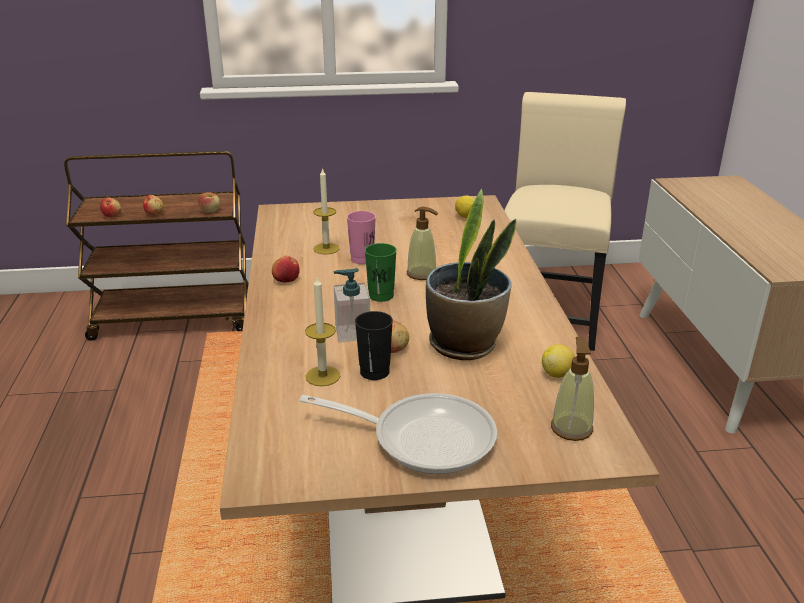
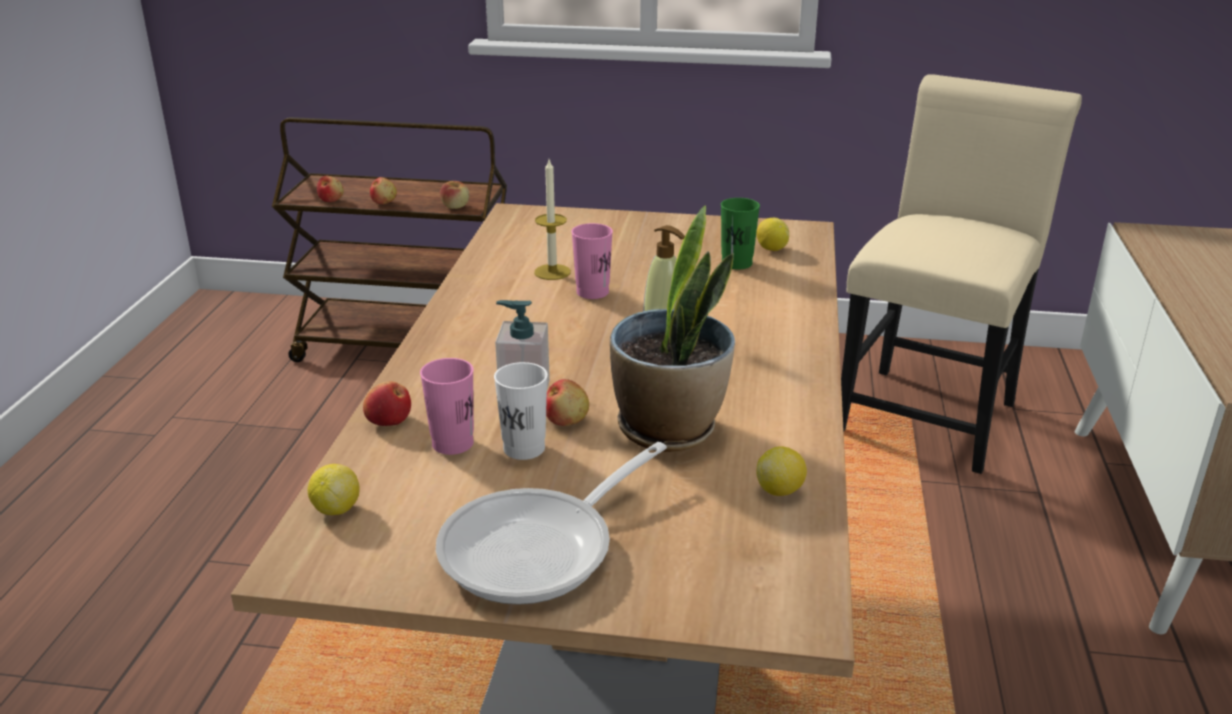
camera: 15 degrees right, 0 degrees up
apple [272,255,300,282] -> apple moved to [363,381,411,426]
frying pan [300,393,497,474] -> frying pan turned 105 degrees clockwise [436,442,667,605]
candle [305,275,340,386] -> pink cup [420,358,474,455]
black cup [355,311,393,380] -> white cup [494,362,548,460]
green cup [365,243,397,302] -> green cup moved to [721,198,760,270]
soap dispenser [551,337,594,441] -> none
none -> lemon [308,464,360,515]

